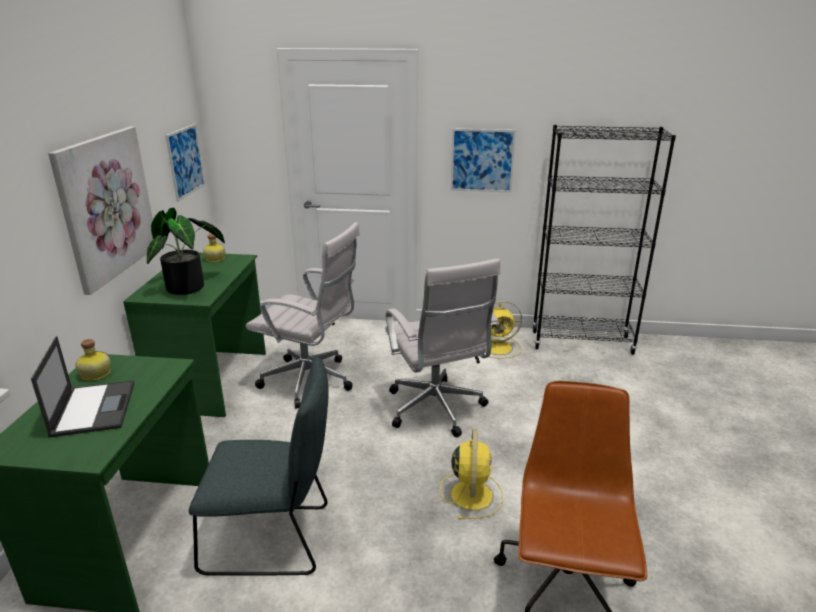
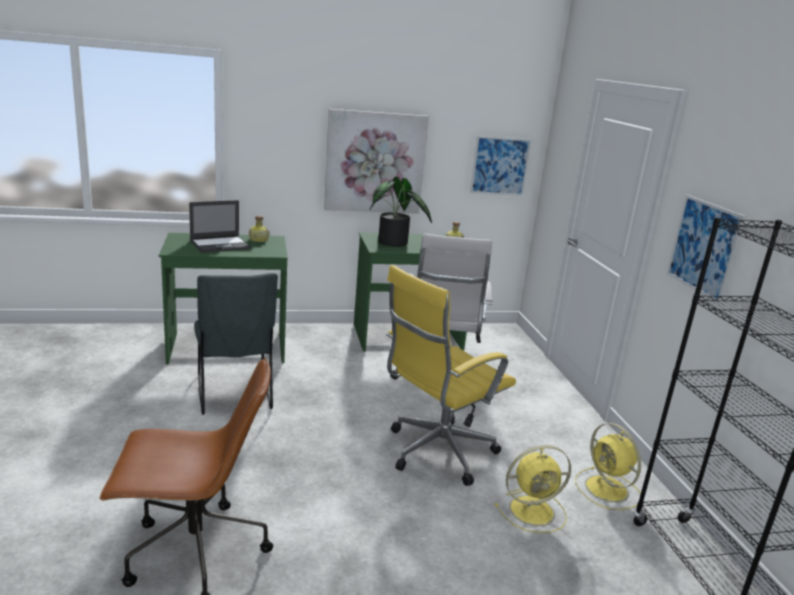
camera: 70 degrees right, 5 degrees down
white office chair [385,258,500,437] -> yellow office chair [386,265,516,486]
yellow fan [440,429,503,519] -> yellow fan moved to [495,445,571,533]

